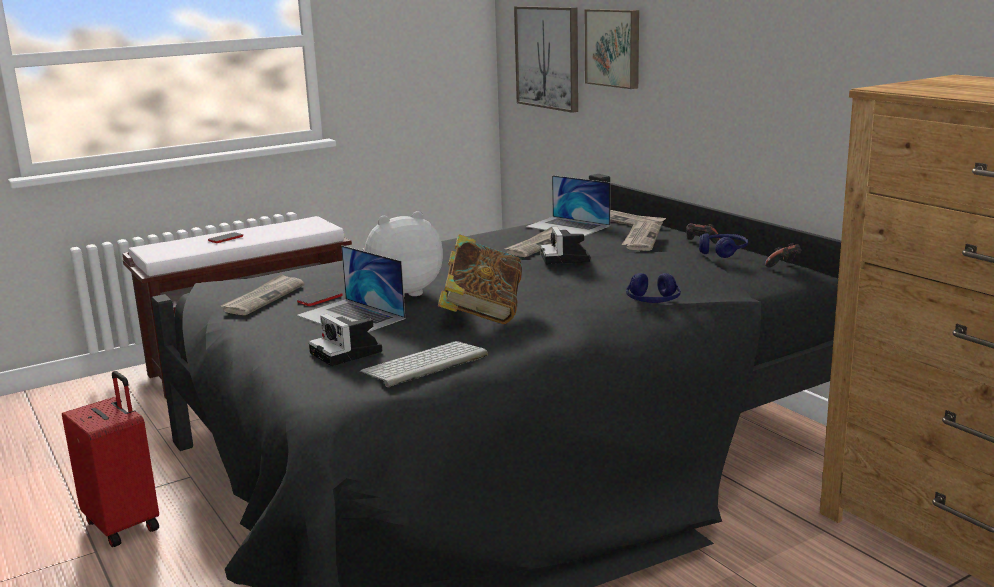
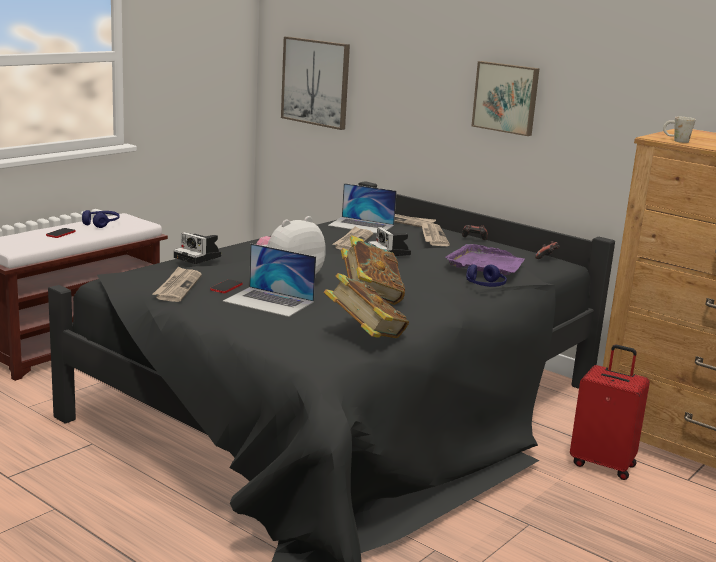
camera: 20 degrees left, 0 degrees up
red suitcase [62,371,159,547] -> red suitcase moved to [570,344,650,480]
camera [309,314,382,366] -> camera moved to [174,232,221,264]
keyboard [360,341,488,387] -> book [324,273,409,338]
picture [585,9,639,89] -> picture moved to [471,61,540,136]
blue headphones [699,233,748,258] -> blue headphones moved to [82,210,120,228]
none -> purple tray [445,244,525,275]
none -> white mug [663,117,696,143]

